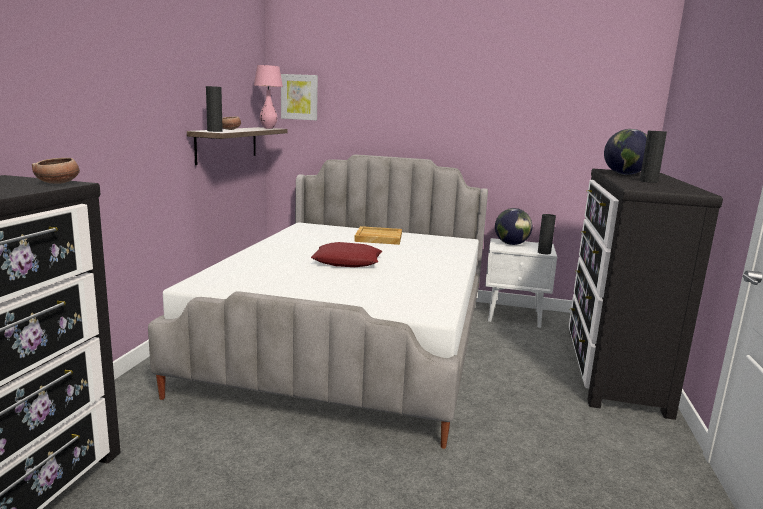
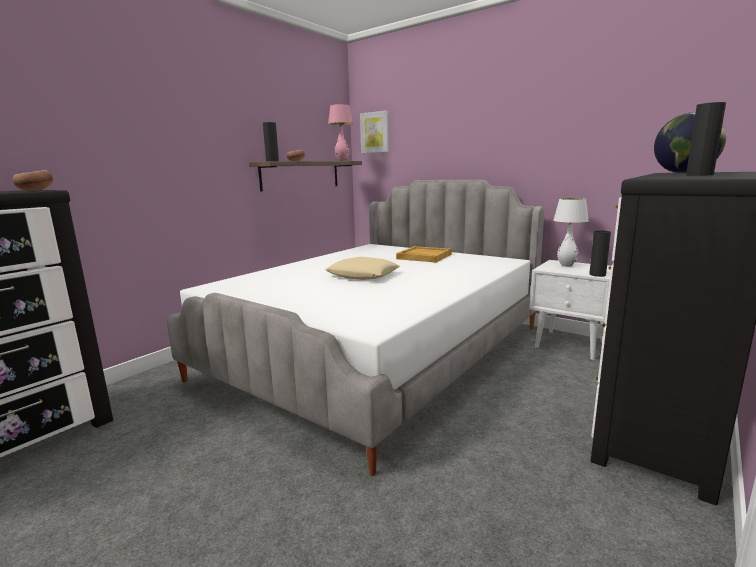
camera: 25 degrees right, 0 degrees up
red pillow [311,242,383,267] -> beige pillow [325,257,400,280]
globe [495,208,532,245] -> white table lamp [553,198,588,267]

